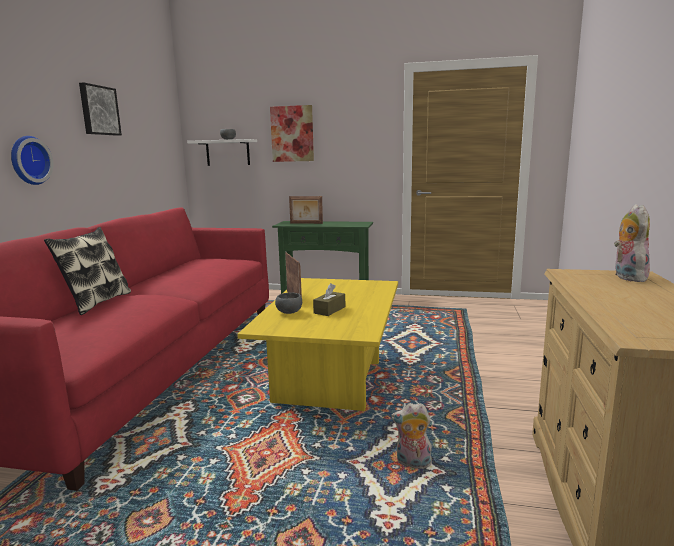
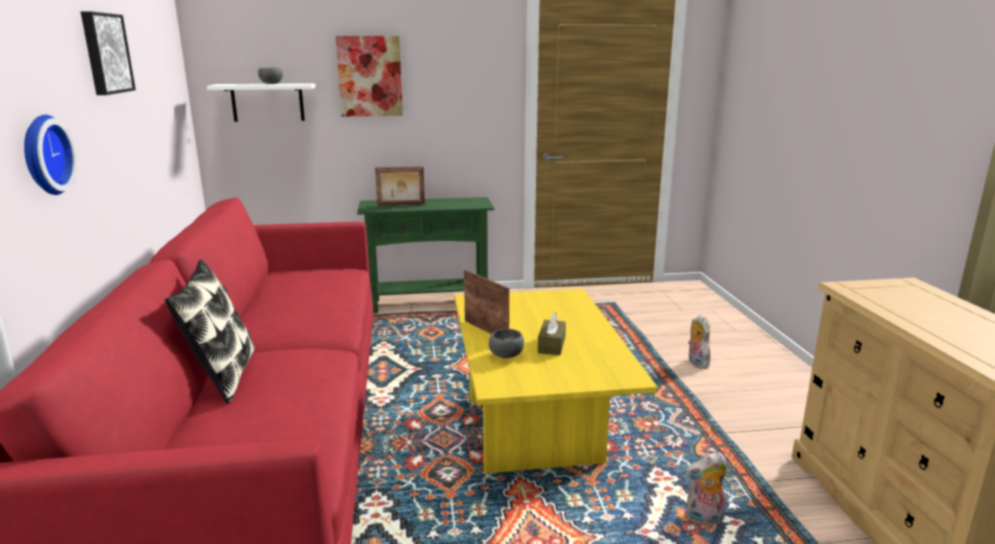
camera: 20 degrees left, 5 degrees up
plush toy [614,204,650,282] -> plush toy moved to [688,315,711,369]

